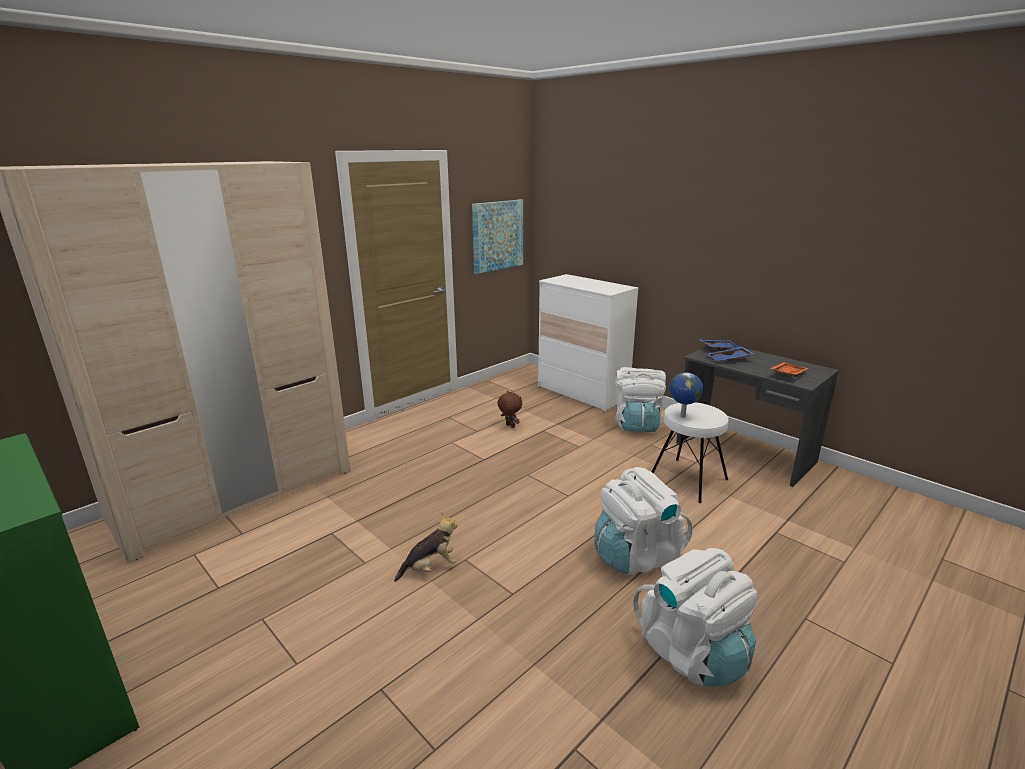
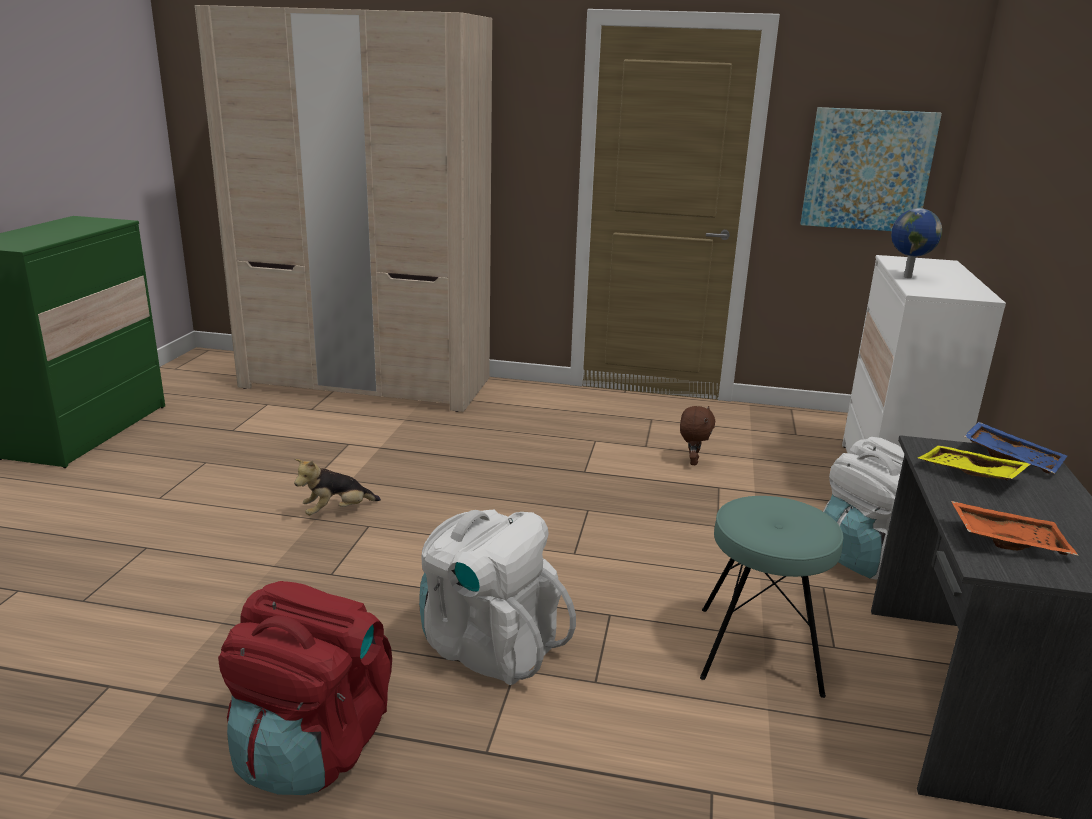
camera: 55 degrees right, 0 degrees up
plush toy [394,512,458,582] -> plush toy turned 120 degrees clockwise [294,459,381,515]
white backpack [633,548,757,687] -> red backpack [218,581,392,795]
white stool [651,402,729,503] -> turquoise stool [700,496,843,698]
globe [670,372,703,418] -> globe moved to [891,208,942,278]
blue tray [707,347,754,361] -> yellow tray [918,445,1031,480]

